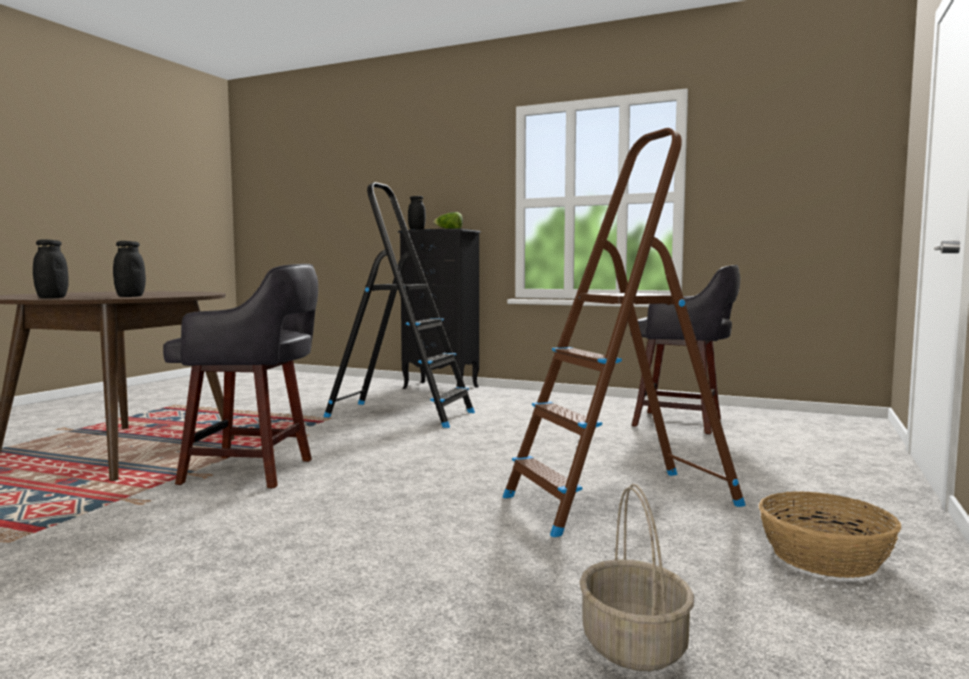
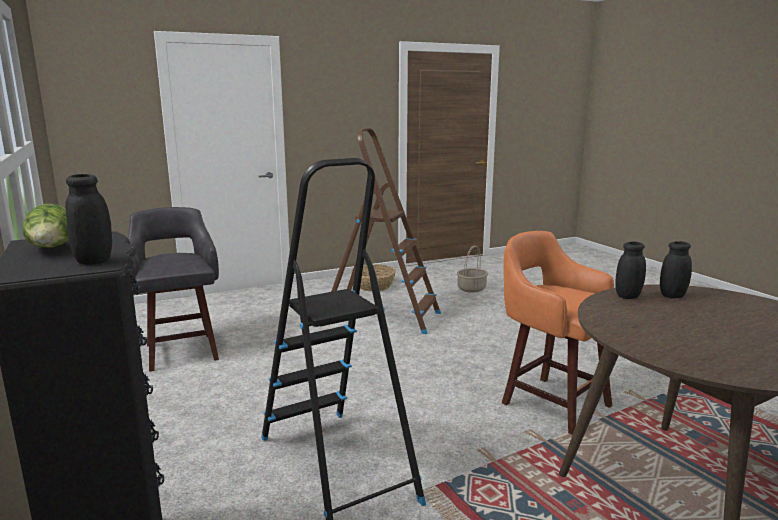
camera: 140 degrees left, 10 degrees up
black jar [33,239,69,298] -> black jar moved to [615,242,646,299]
grey stool [163,264,318,489] -> orange stool [502,231,614,435]

